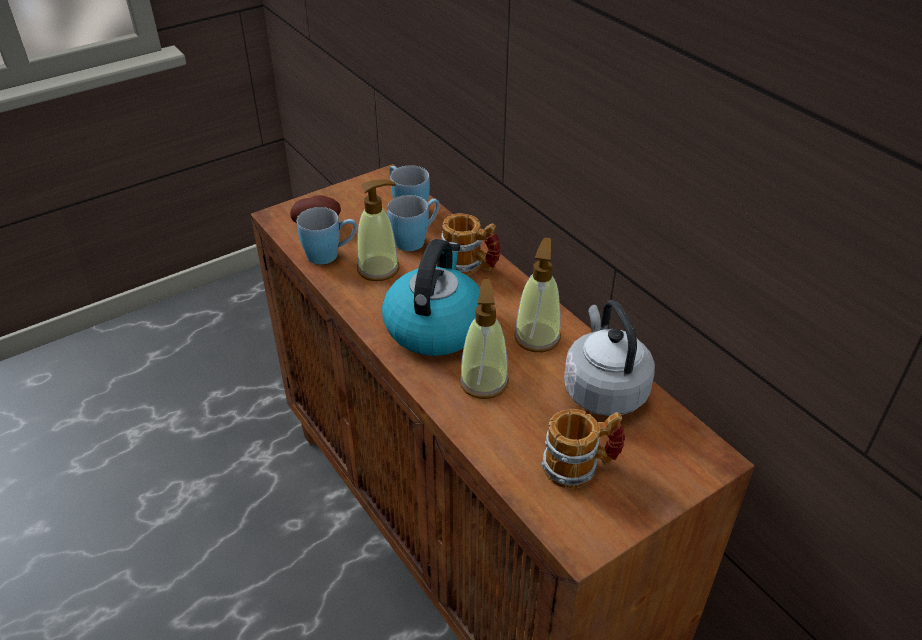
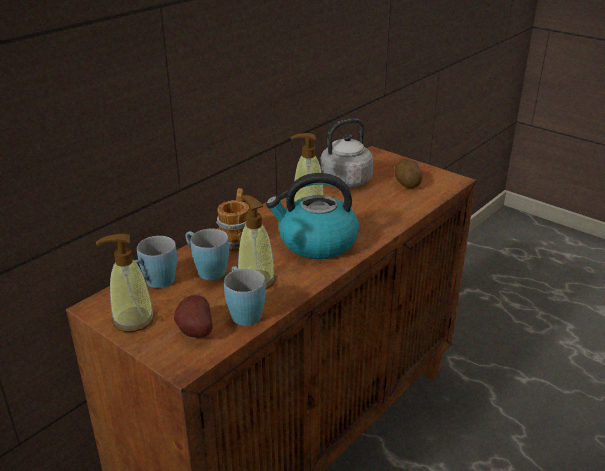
camera: 105 degrees left, 10 degrees down
soap dispenser [459,279,509,399] -> soap dispenser moved to [96,234,155,332]
mug [542,409,625,489] -> potato [395,159,422,188]

